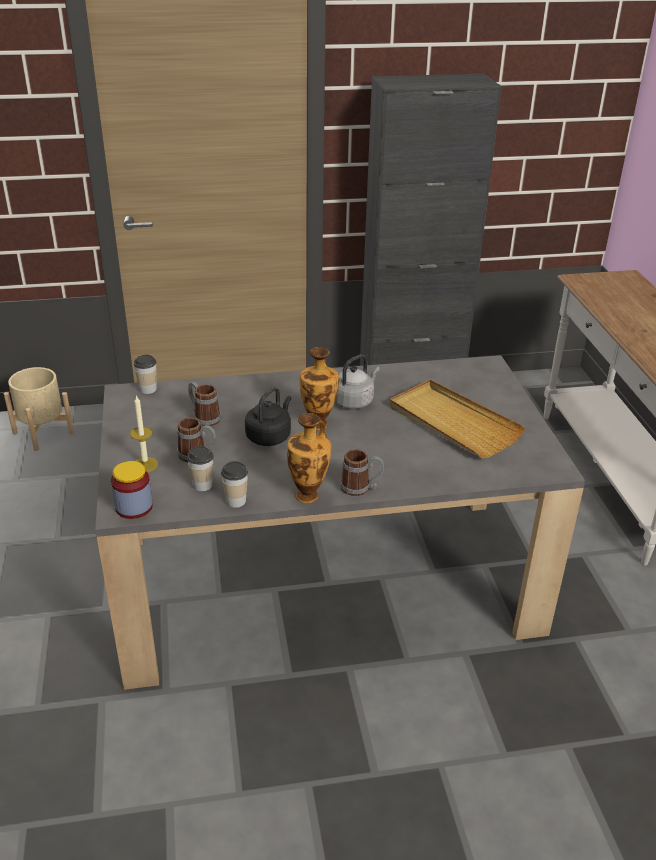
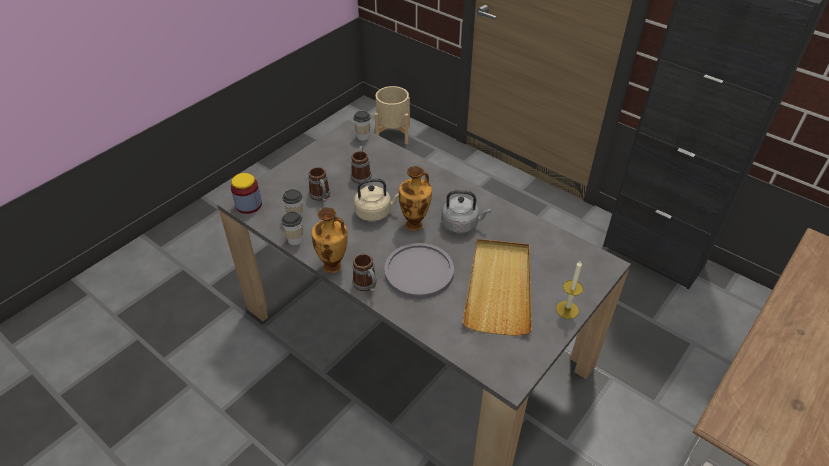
camera: 50 degrees right, 10 degrees up
candle [130,395,158,472] -> candle moved to [556,260,583,319]
black kettle [245,387,291,446] -> beige kettle [354,178,399,221]
none -> grey plate [384,243,454,299]

